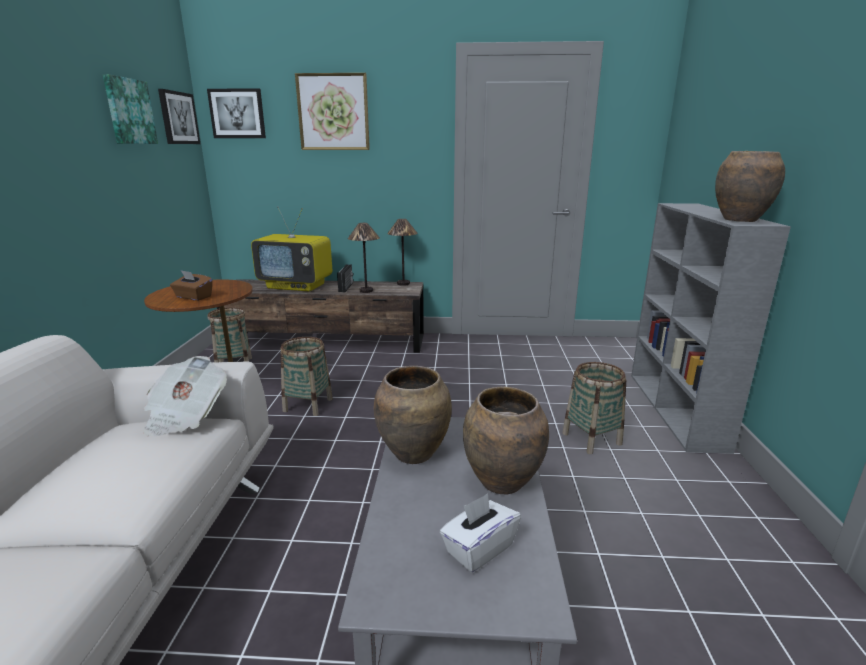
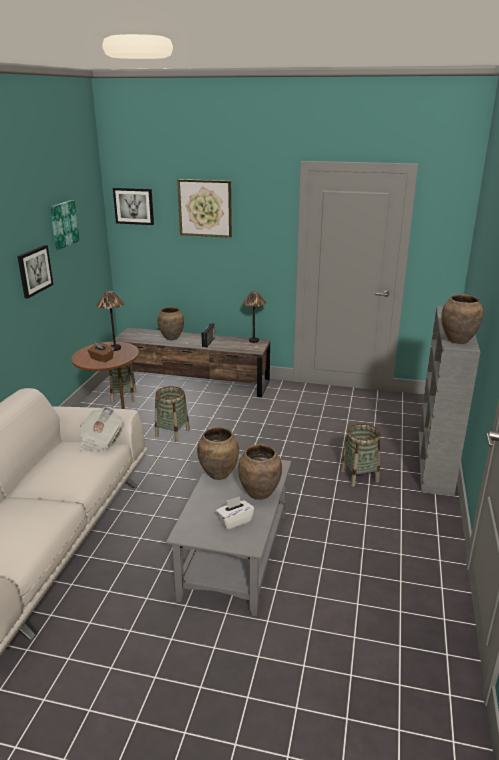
camera: 10 degrees right, 5 degrees up
picture [158,89,200,144] -> picture moved to [17,245,53,299]
television [251,206,332,292] -> brown vase [157,307,184,340]
table lamp [348,223,380,293] -> table lamp moved to [96,291,125,351]

